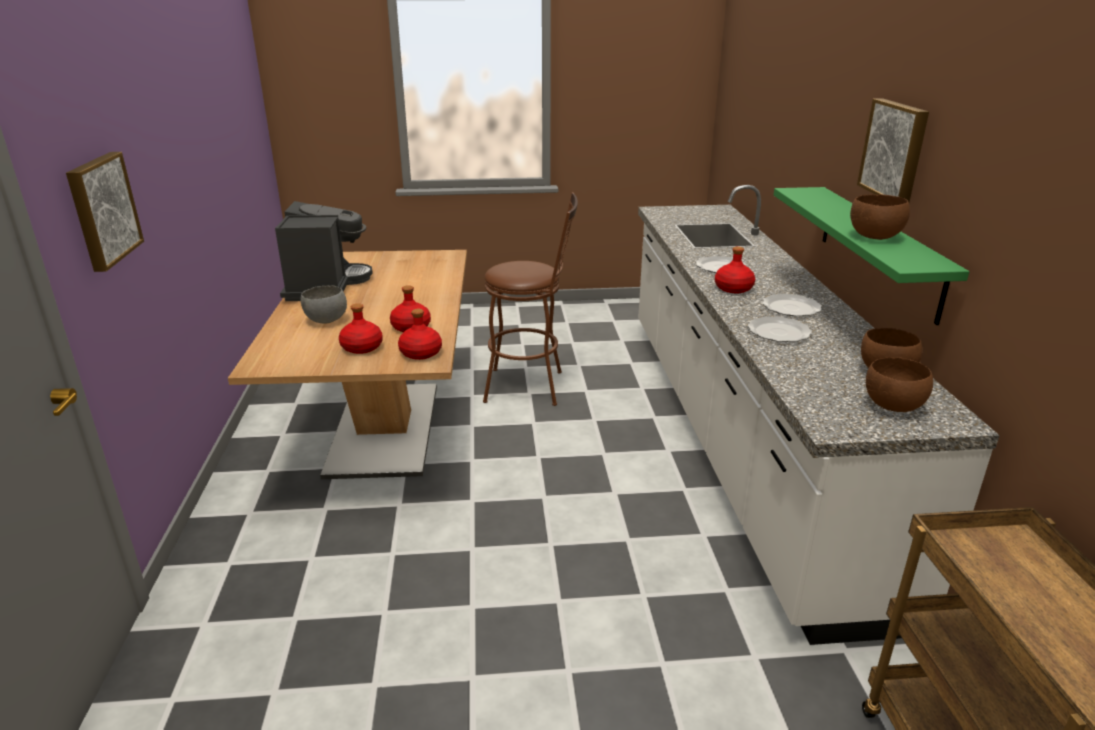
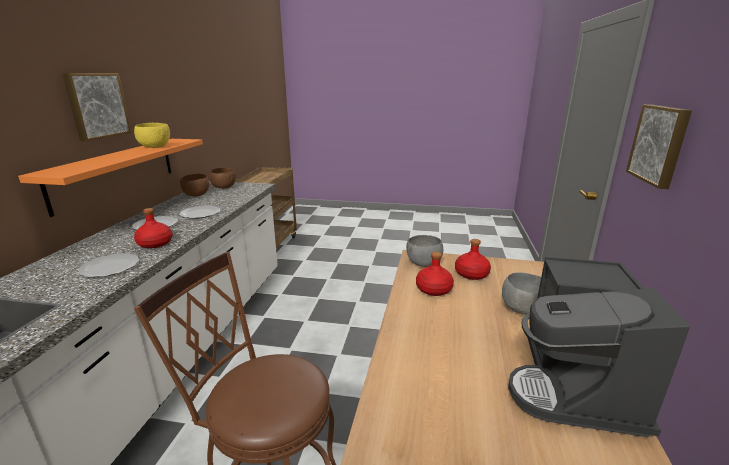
camera: 165 degrees left, 5 degrees down
red bottle [398,309,442,360] -> grey bowl [406,235,443,267]
green shelf [774,187,969,325] -> orange shelf [18,139,203,217]
brown bowl [850,194,910,240] -> yellow bowl [134,123,170,148]

